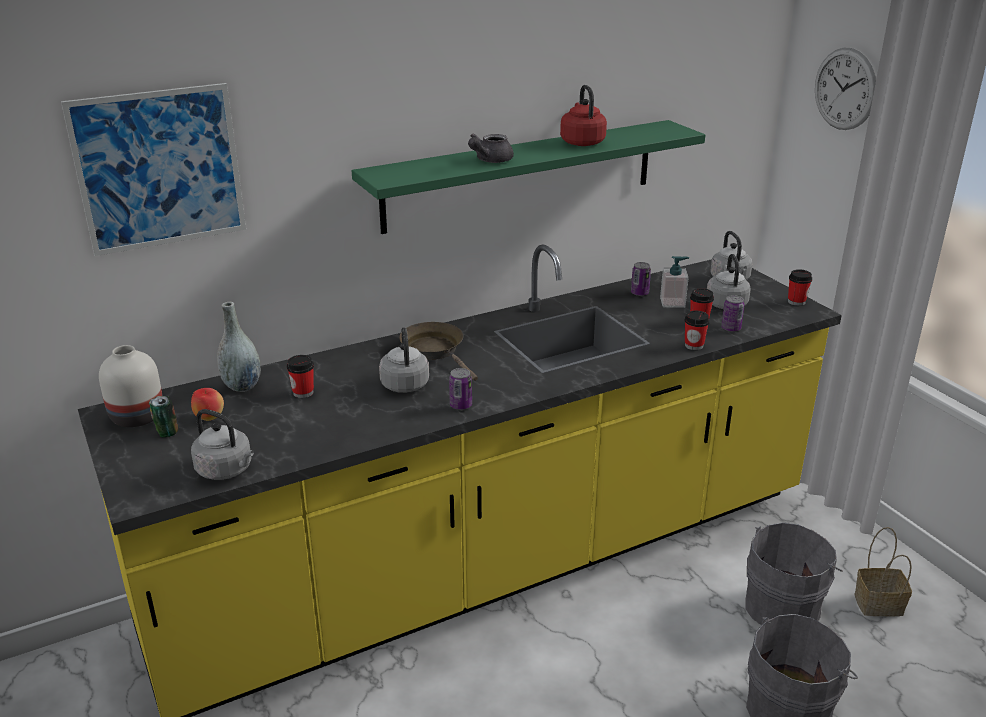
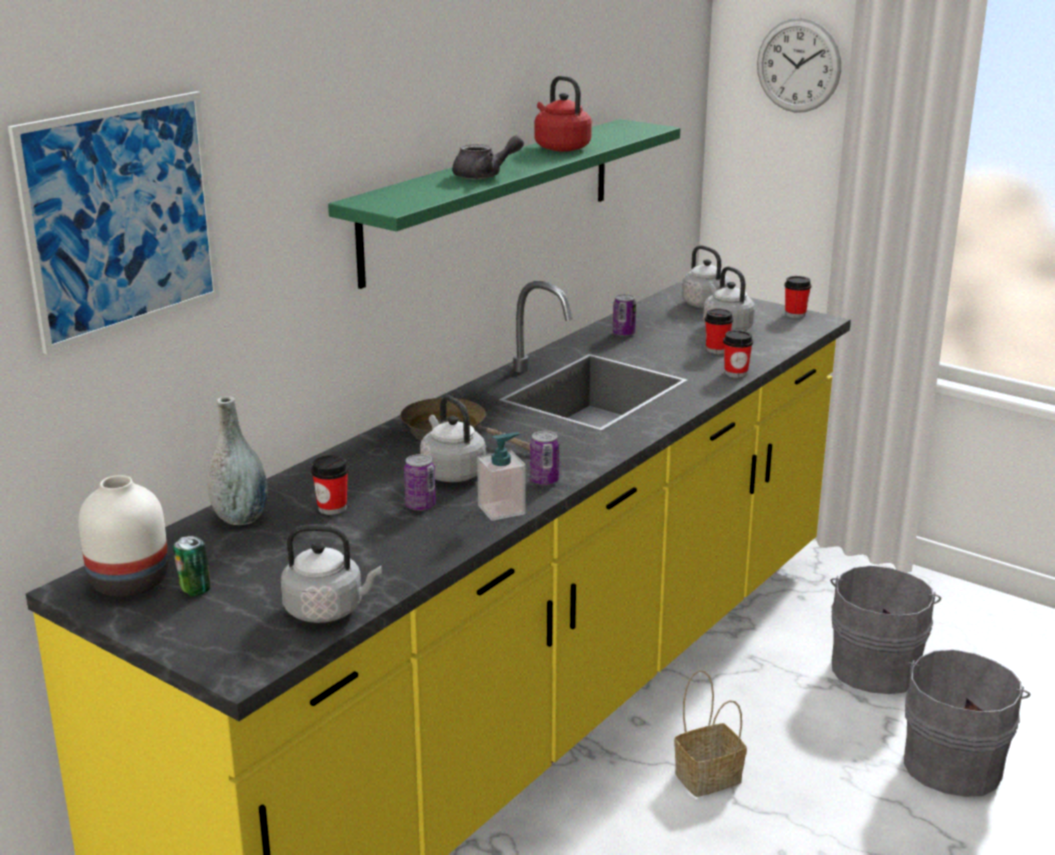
camera: 25 degrees left, 5 degrees down
apple [191,388,224,421] -> none
grey teapot [468,134,514,163] -> grey teapot turned 120 degrees counterclockwise [452,135,524,179]
soap dispenser [660,256,689,308] -> soap dispenser moved to [477,432,525,521]
can [721,295,744,332] -> can moved to [404,454,436,511]
basket [854,527,912,616] -> basket moved to [674,670,747,797]

